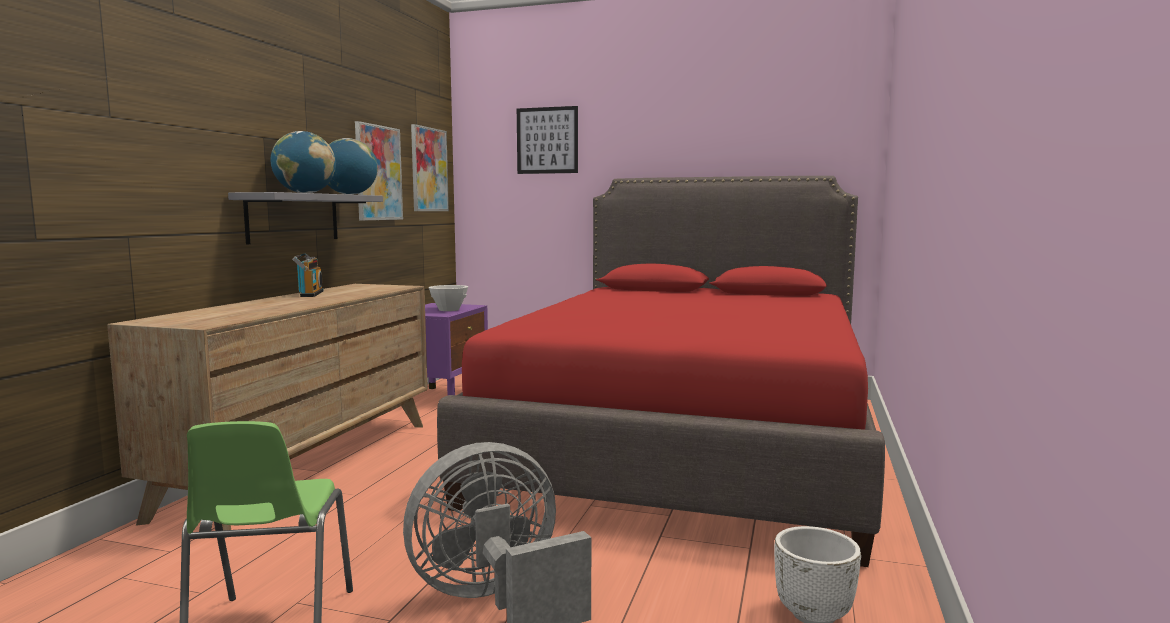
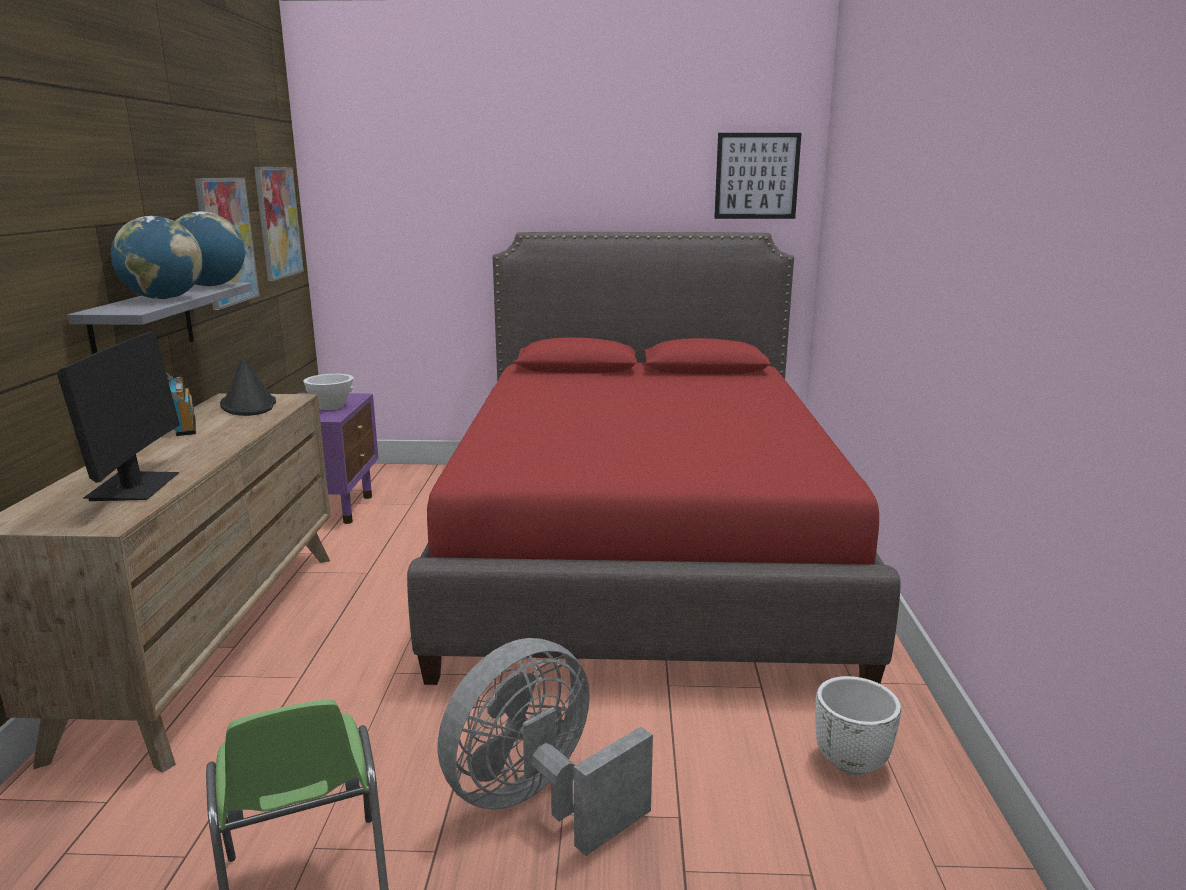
camera: 15 degrees left, 10 degrees up
picture [517,106,578,174] -> picture moved to [714,133,802,219]
none -> monitor [57,331,180,501]
none -> black hat [220,357,276,416]

